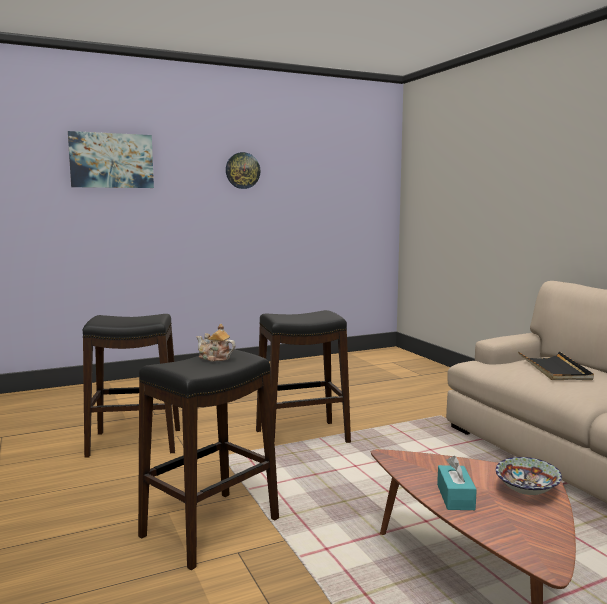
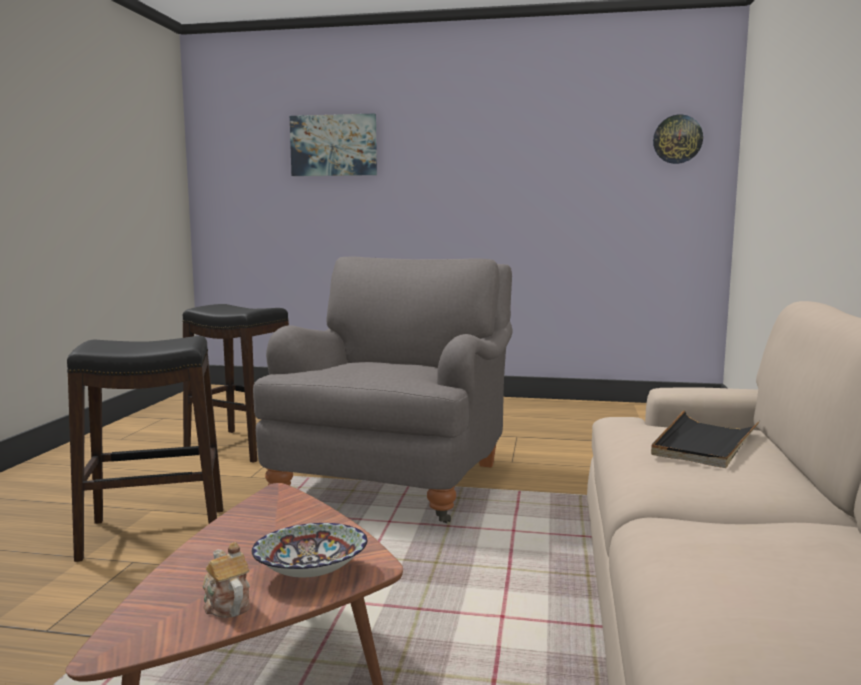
camera: 35 degrees right, 0 degrees up
teapot [196,324,236,361] -> teapot moved to [203,542,250,618]
wall clock [226,152,260,189] -> wall clock moved to [653,115,703,164]
black stool [256,310,351,443] -> grey armchair [253,257,513,523]
turquoise tissue box [437,456,477,510] -> none

